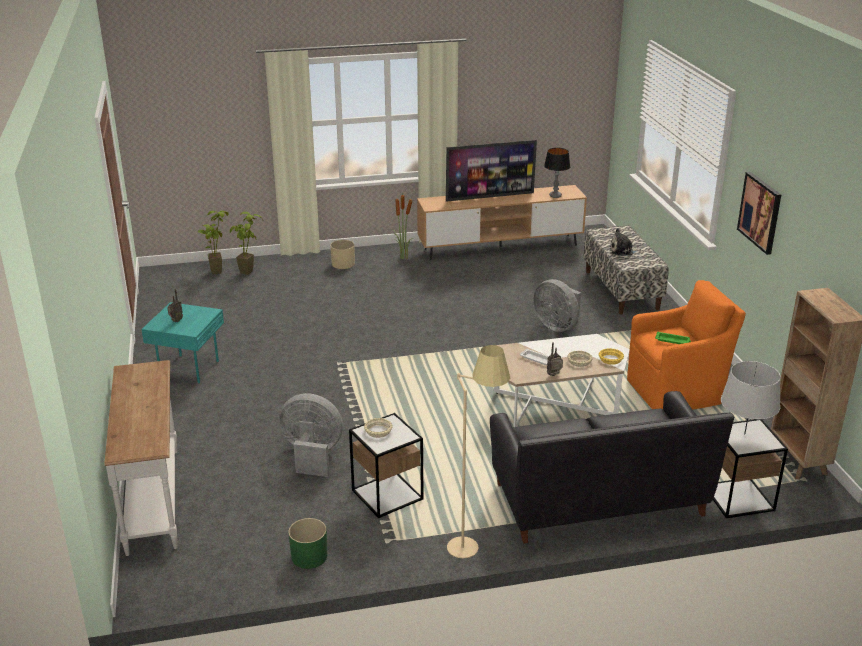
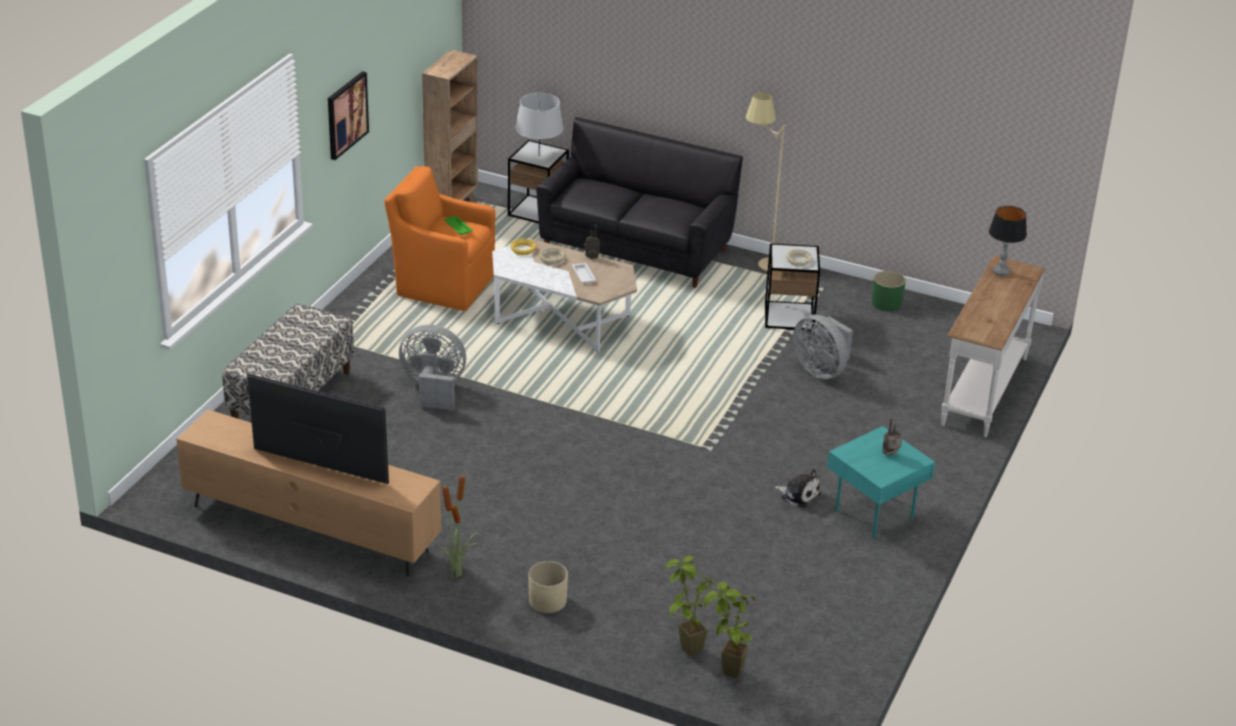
camera: 145 degrees left, 5 degrees up
grey fan [533,279,581,332] -> grey fan turned 75 degrees counterclockwise [399,325,466,410]
table lamp [544,148,570,198] -> table lamp moved to [989,206,1027,276]
plush toy [610,228,641,256] -> plush toy moved to [774,469,821,508]

